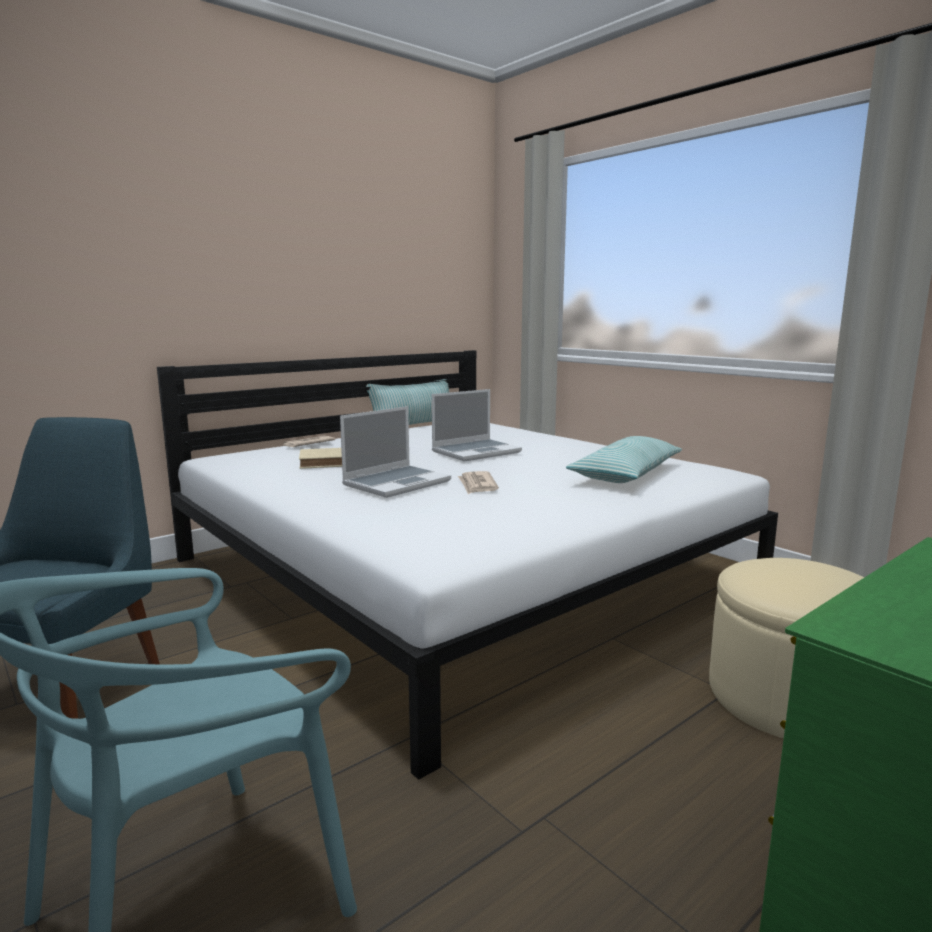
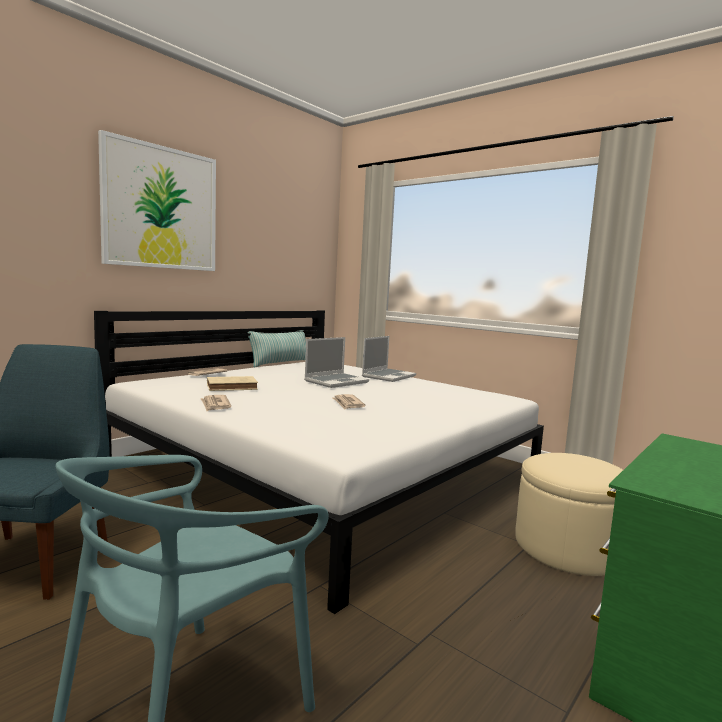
camera: 10 degrees left, 5 degrees down
laptop [340,406,451,498] -> laptop moved to [362,336,416,382]
pillow [566,436,682,483] -> none
none -> picture [98,130,216,271]
none -> newspaper [201,395,231,411]

